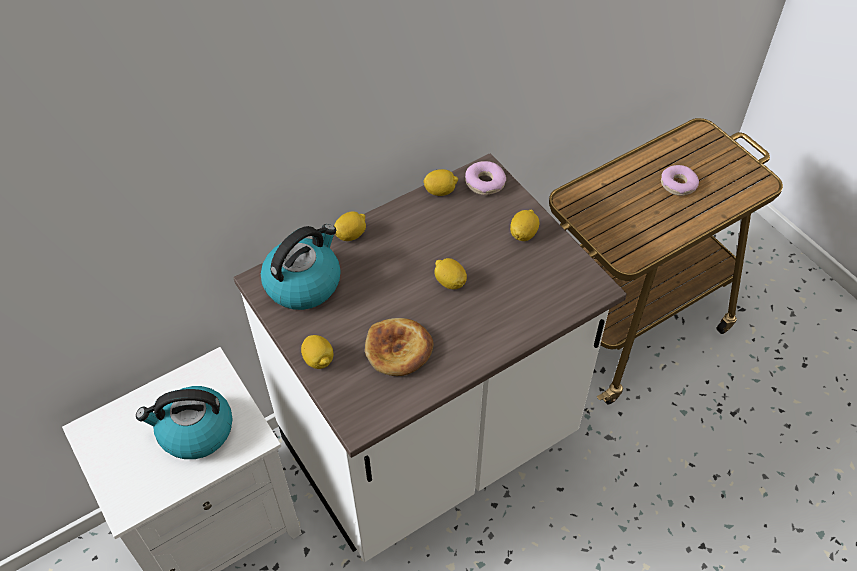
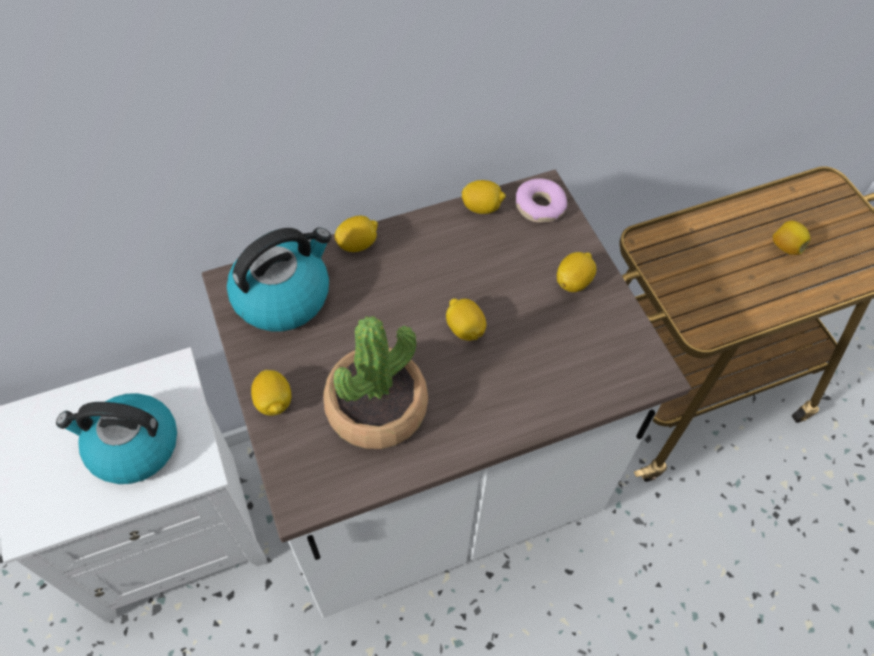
camera: 10 degrees right, 5 degrees up
bread [365,318,434,376] -> potted plant [323,316,428,449]
donut [661,165,699,196] -> lemon [773,221,810,255]

